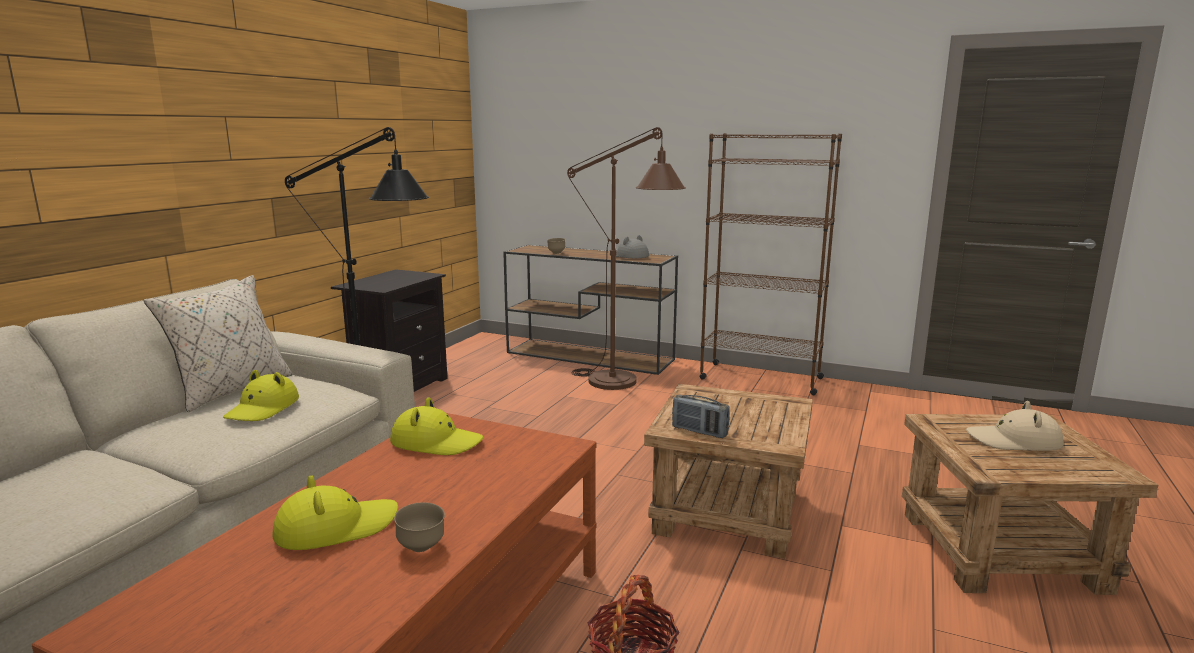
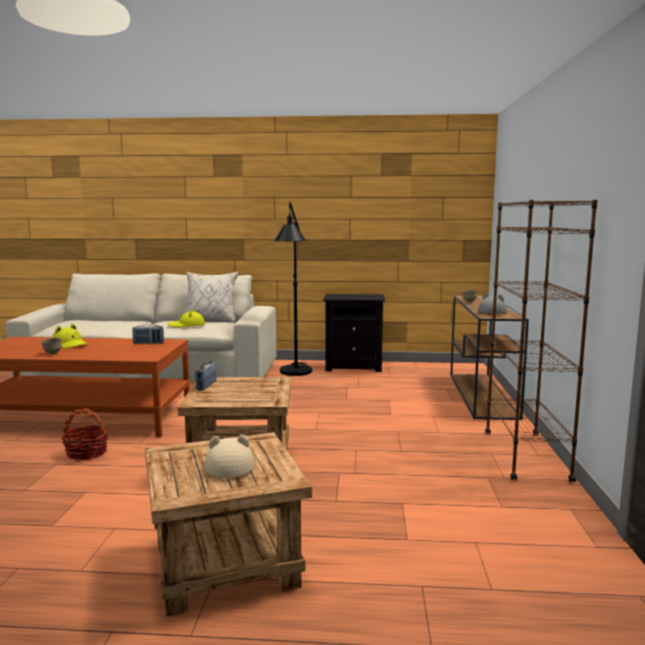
camera: 70 degrees right, 5 degrees down
yellow hat [390,397,483,455] -> radio [132,324,164,344]
brown floor lamp [567,127,686,390] -> none

